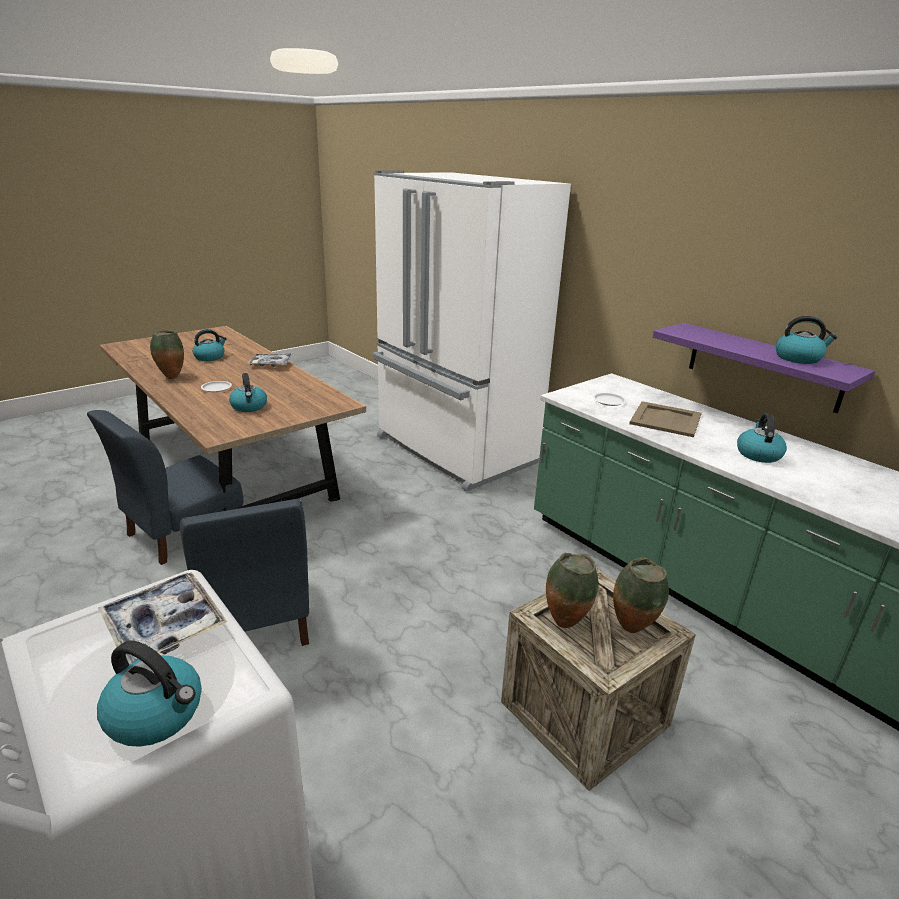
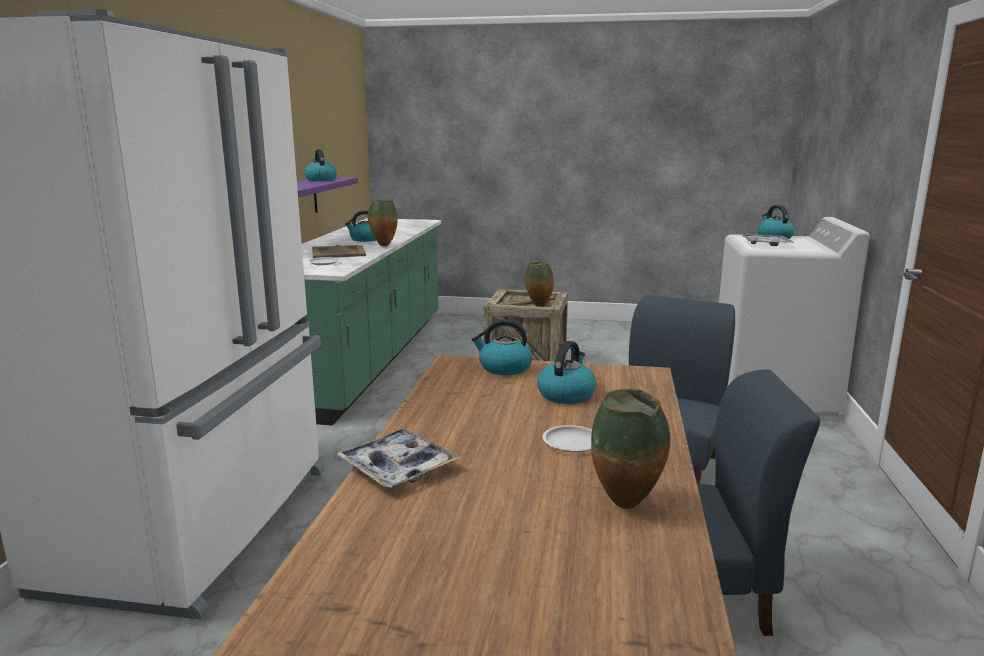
camera: 130 degrees left, 10 degrees down
kettle [193,329,227,361] -> kettle moved to [472,319,532,375]
vase [613,557,669,633] -> vase moved to [368,200,397,246]

